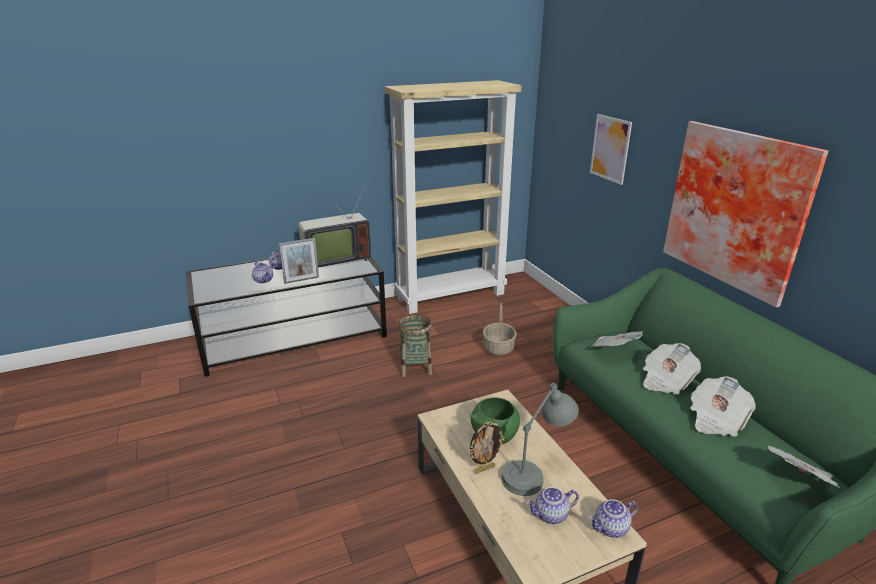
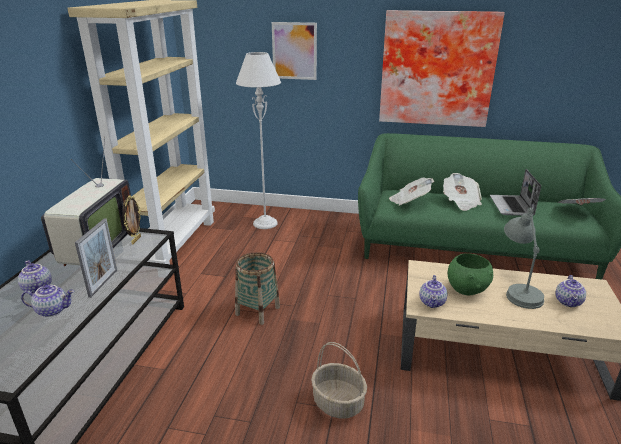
camera: 55 degrees left, 0 degrees up
picture frame [468,422,504,473] -> picture frame moved to [122,195,141,244]
basket [483,303,517,356] -> basket moved to [311,342,367,418]
teapot [589,499,638,538] -> teapot moved to [419,275,447,308]
newspaper [690,376,756,437] -> laptop [490,169,541,216]
none -> grey floor lamp [236,52,281,229]

